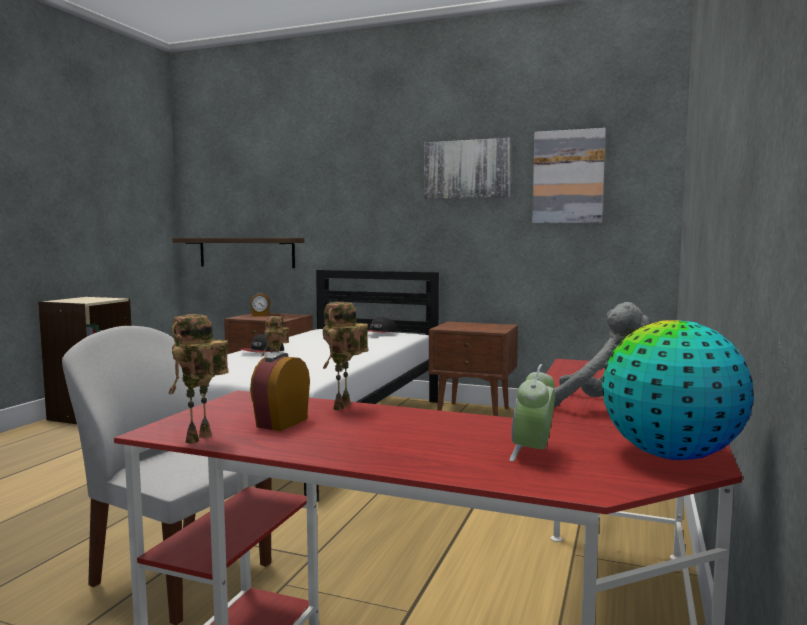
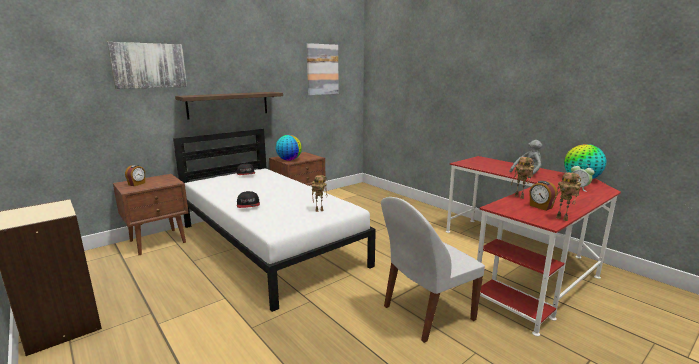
camera: 60 degrees left, 10 degrees up
shelf [172,238,304,268] -> shelf moved to [175,92,283,120]
picture [424,138,511,199] -> picture moved to [107,42,187,89]
none -> globe [276,135,302,161]

